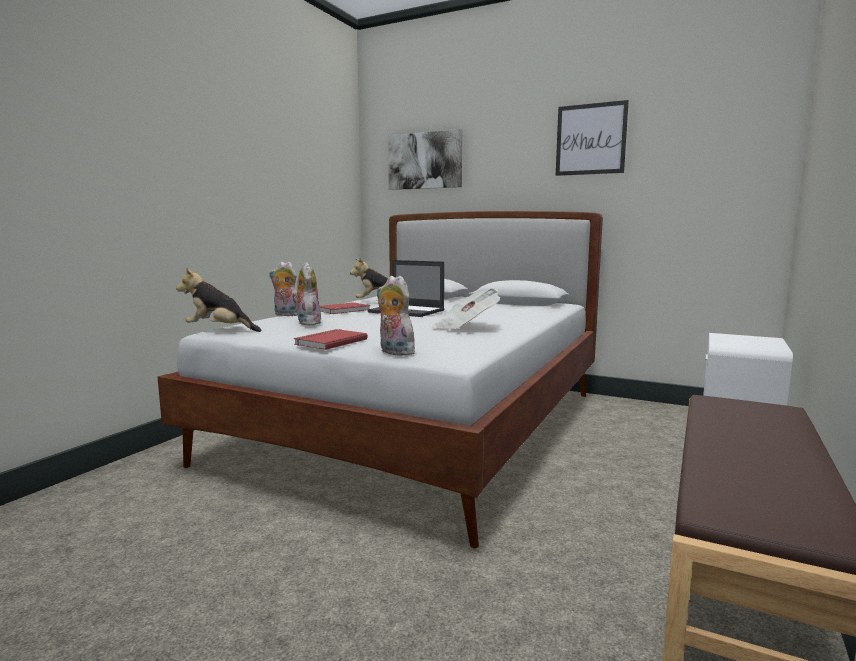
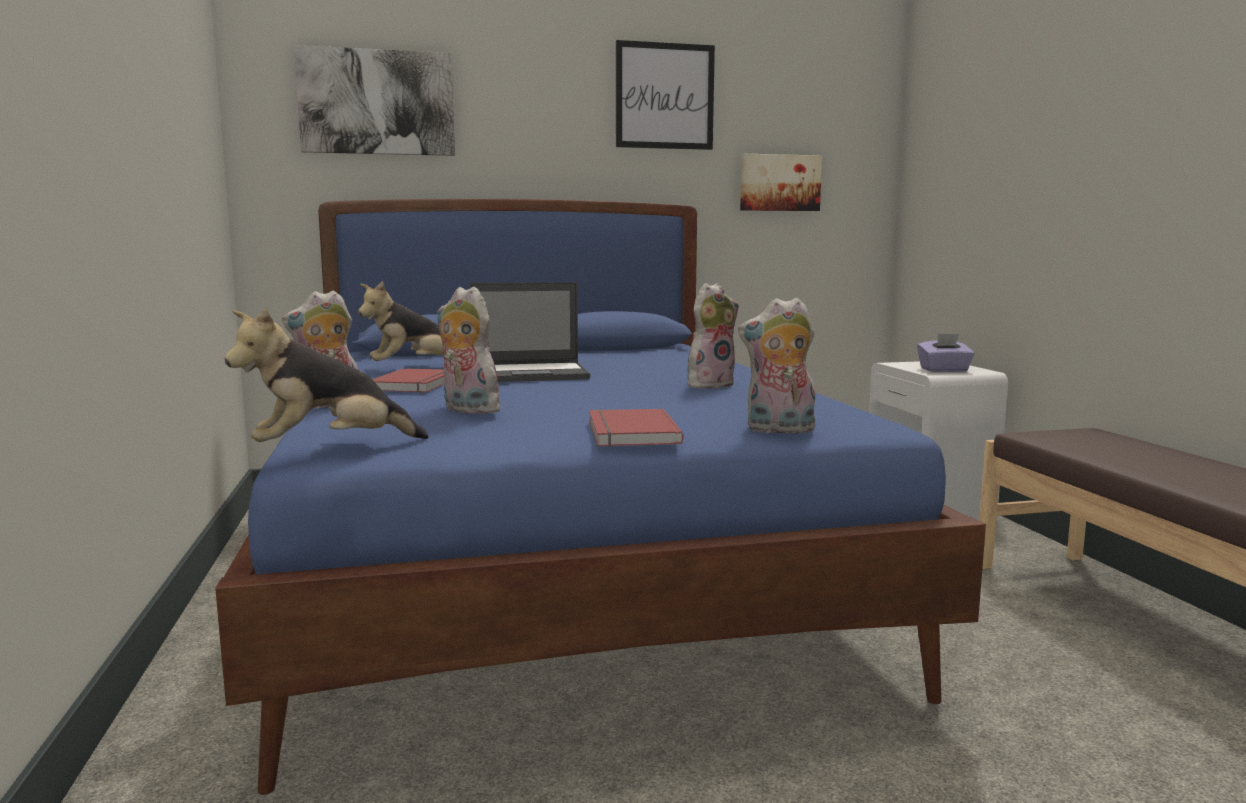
camera: 40 degrees left, 0 degrees up
white bed [158,211,603,548] -> blue bed [215,199,986,795]
newspaper [432,288,500,330] -> plush toy [687,283,739,388]
none -> picture [740,154,822,211]
none -> purple tissue box [917,334,975,372]

